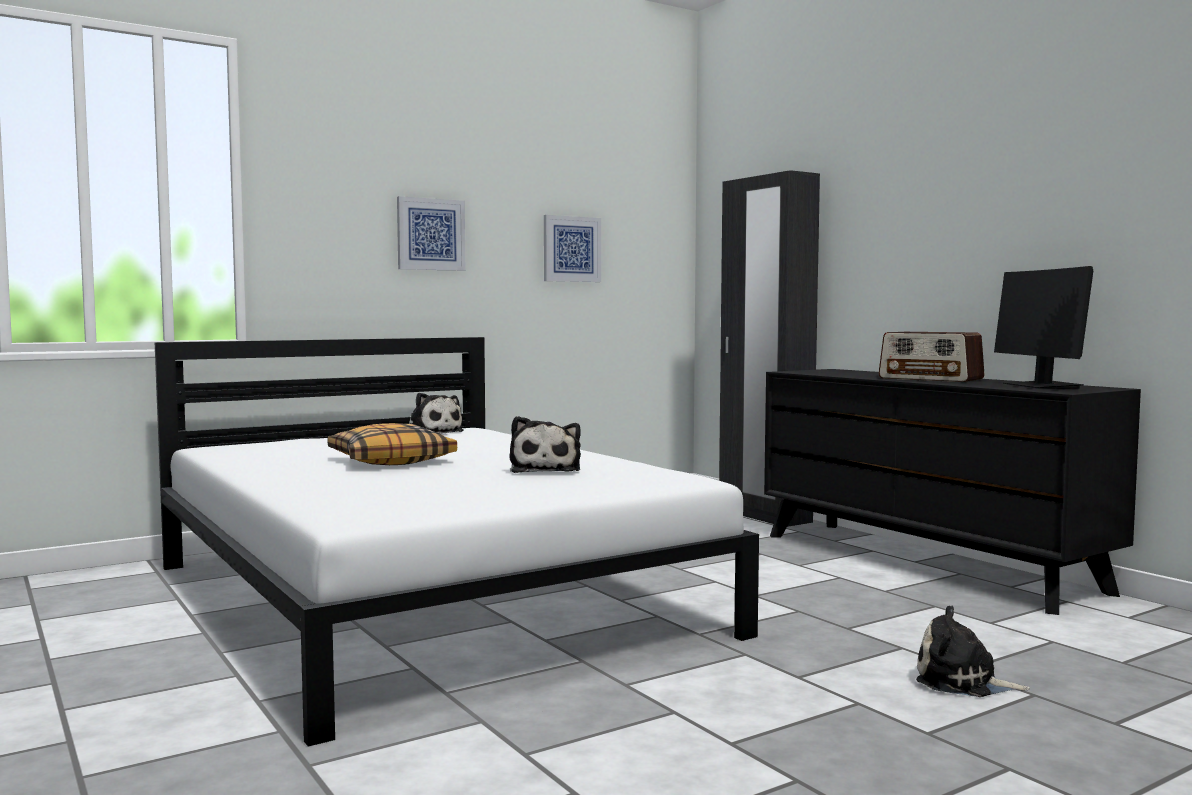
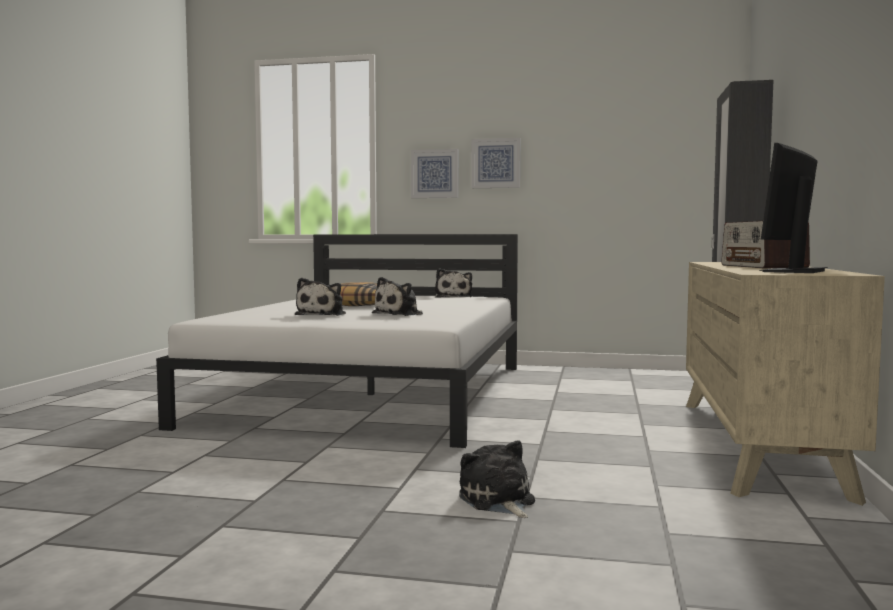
camera: 45 degrees right, 0 degrees up
picture [544,215,601,282] -> picture moved to [411,149,458,198]
black dresser [764,369,1141,615] -> beige dresser [686,262,885,506]
none -> plush toy [295,278,346,316]

